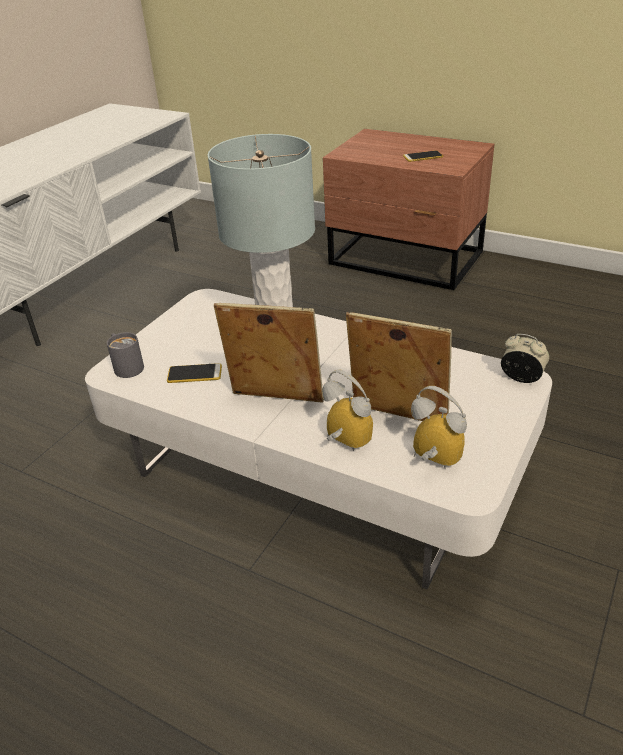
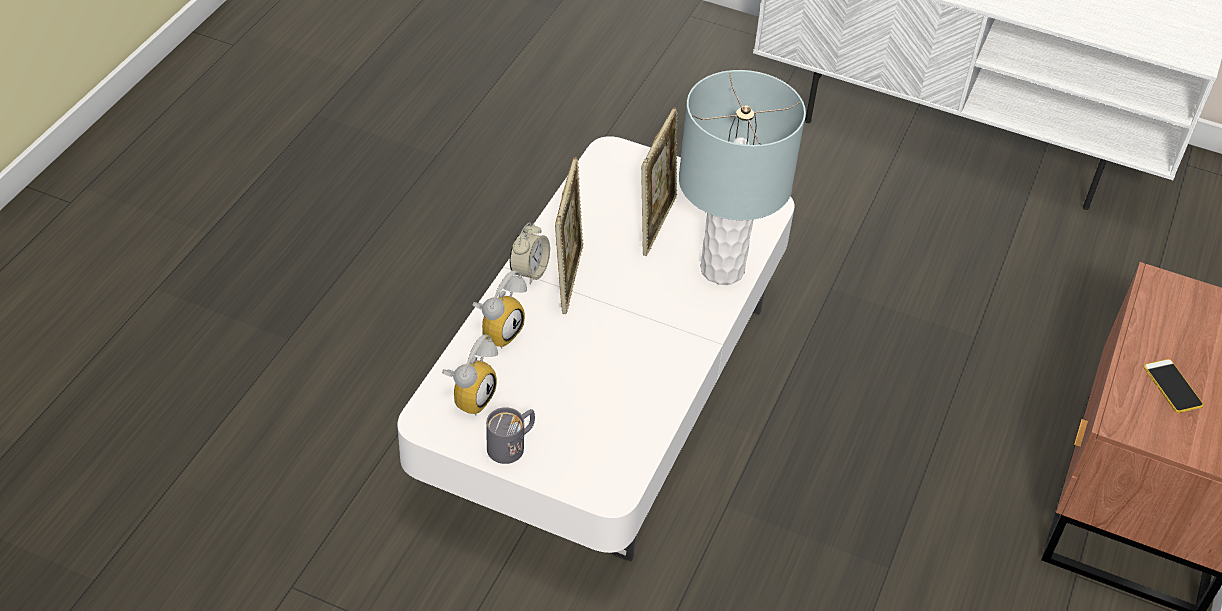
camera: 80 degrees right, 10 degrees up
grey mug [107,332,144,378] -> grey mug moved to [486,407,535,464]
phone [167,363,222,383] -> none
picture frame [346,312,452,421] -> picture frame moved to [641,107,678,256]
alarm clock [501,334,549,383] -> alarm clock moved to [510,222,550,285]

